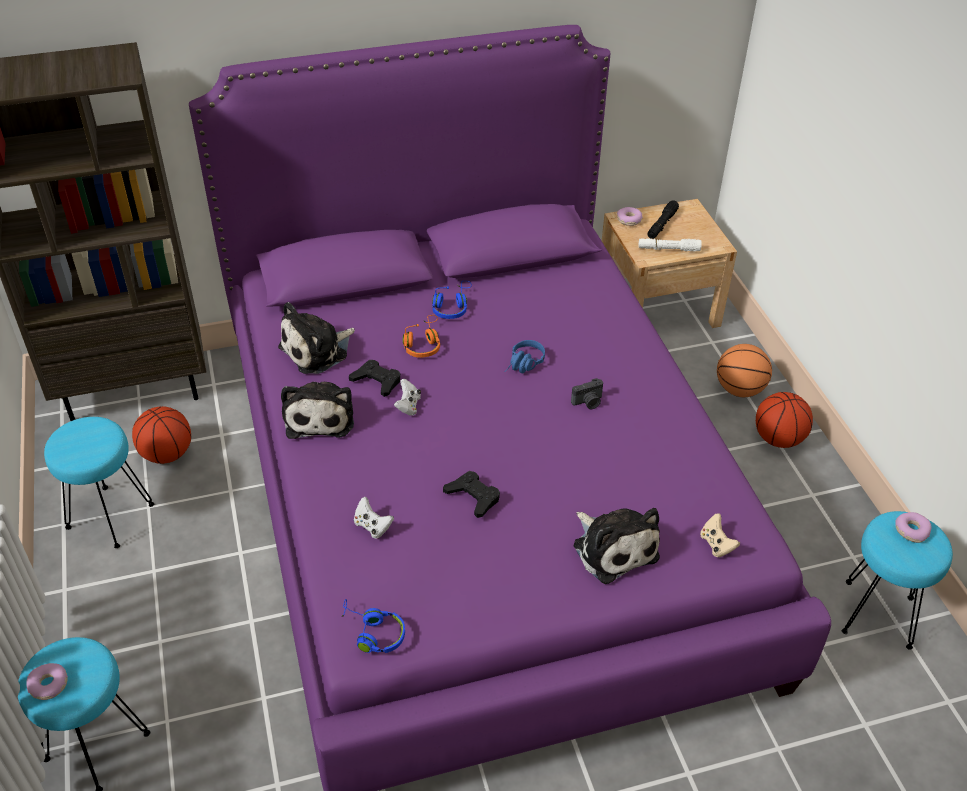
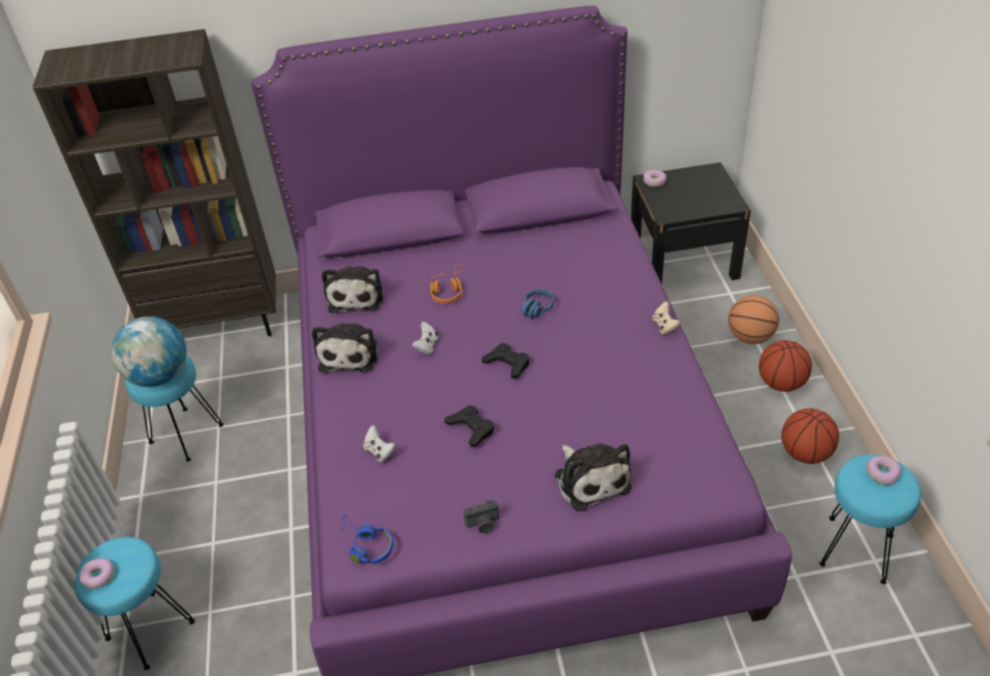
camera: 10 degrees right, 0 degrees up
basketball [132,406,191,464] -> basketball moved to [781,408,839,464]
plush toy [278,302,355,374] -> plush toy turned 60 degrees counterclockwise [322,266,384,313]
black game controller [349,360,400,397] -> black game controller moved to [482,343,530,379]
blue headphones [432,281,472,319] -> none
camera [571,378,603,409] -> camera moved to [463,500,499,533]
beige nightstand [602,199,737,328] -> black nightstand [631,162,751,284]
white flashlight [639,238,702,252] -> none
black flashlight [647,200,679,239] -> none
beige game controller [700,513,740,558] -> beige game controller moved to [653,302,681,334]
none -> globe [111,316,186,387]

